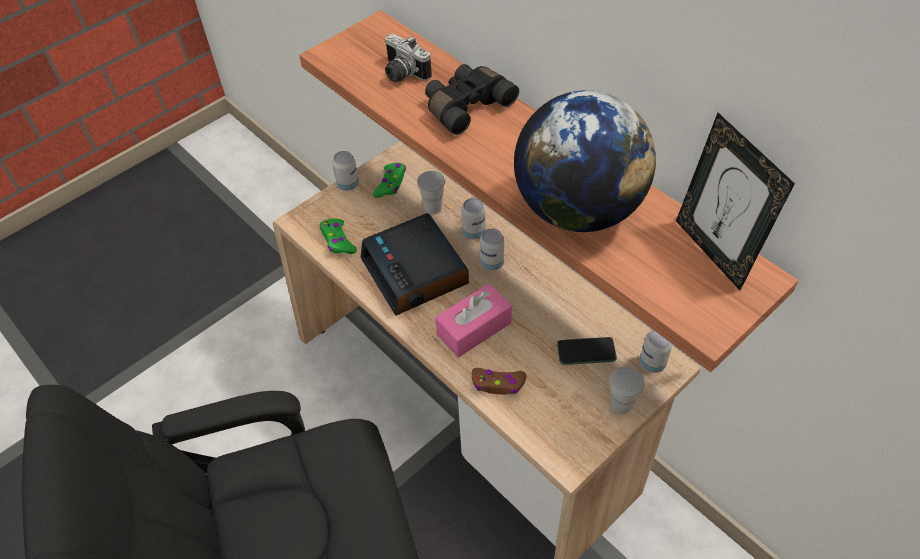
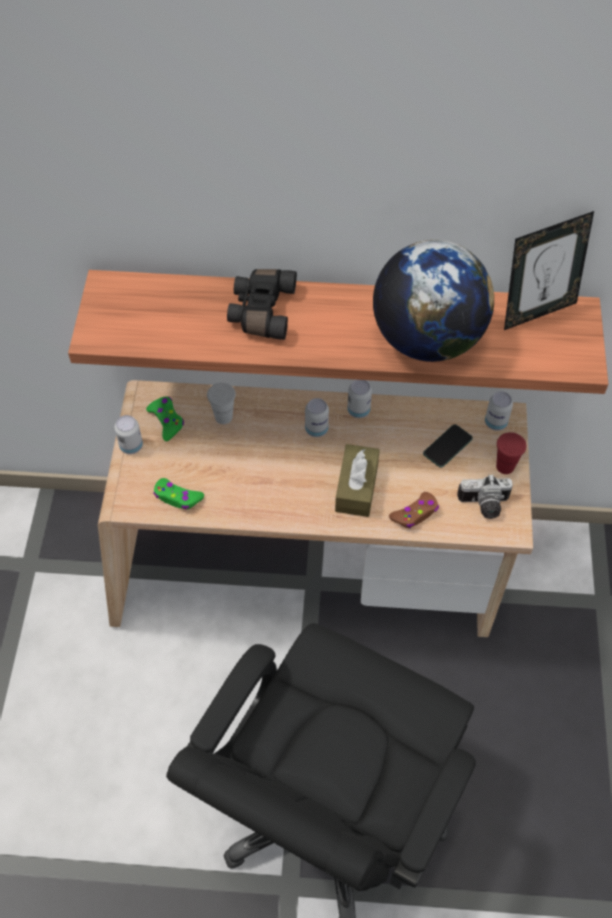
camera: 45 degrees left, 5 degrees up
alarm clock [360,213,469,316] -> none
camera [385,33,432,82] -> camera moved to [457,474,513,519]
pink tissue box [435,284,512,358] -> brown tissue box [335,444,380,517]
can [461,198,485,239] -> can moved to [347,380,372,418]
white cup [609,367,644,415] -> red cup [496,432,526,474]
picture frame [676,113,795,290] -> picture frame turned 45 degrees counterclockwise [504,211,594,330]

